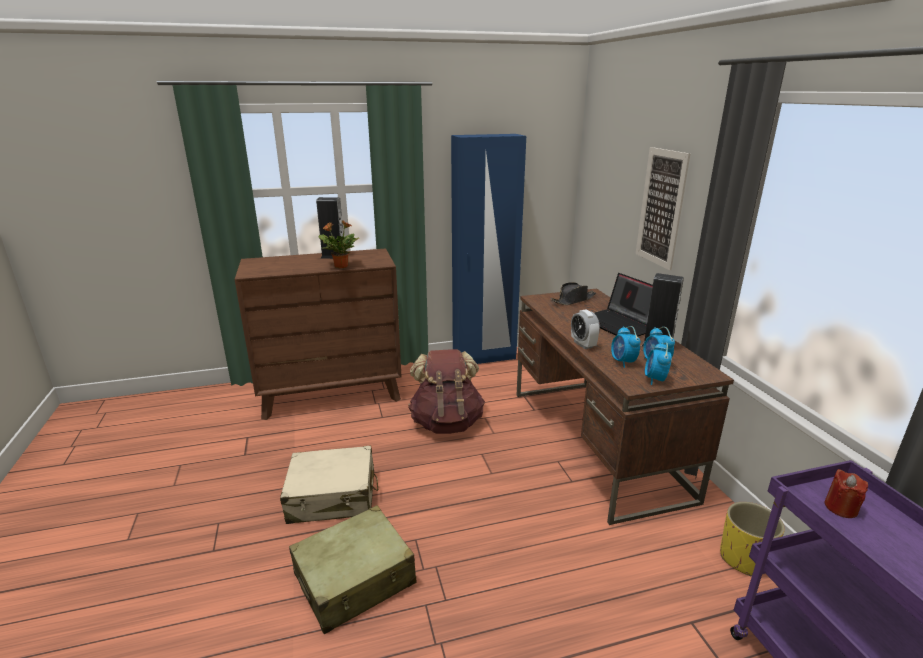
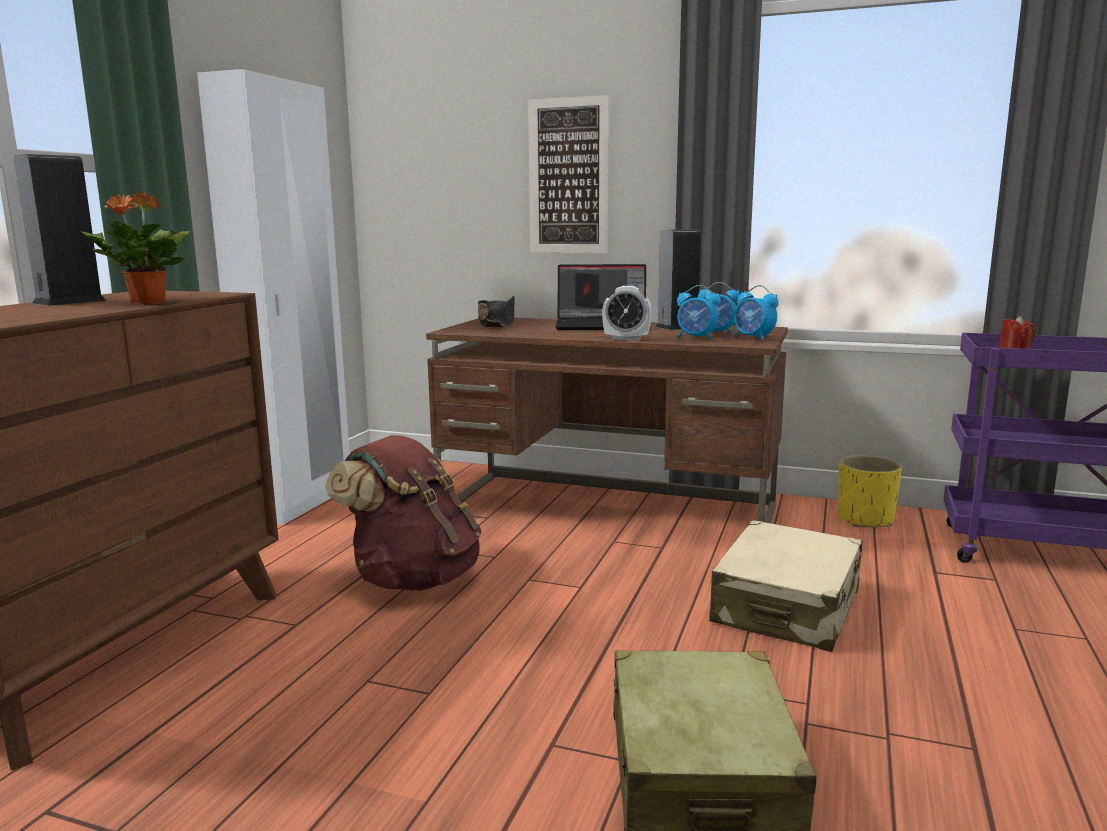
camera: 55 degrees left, 10 degrees down
beige suitcase [280,446,378,524] -> beige suitcase moved to [709,520,863,652]
blue wardrobe [451,134,526,364] -> white wardrobe [197,69,350,525]

